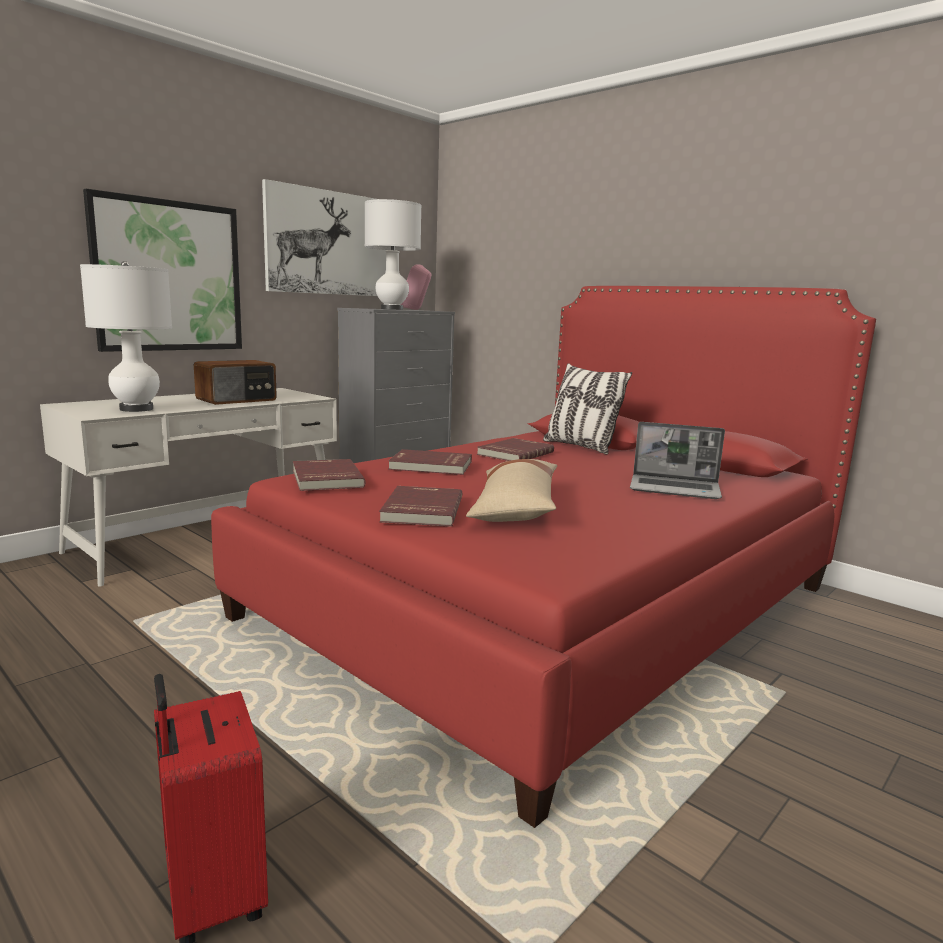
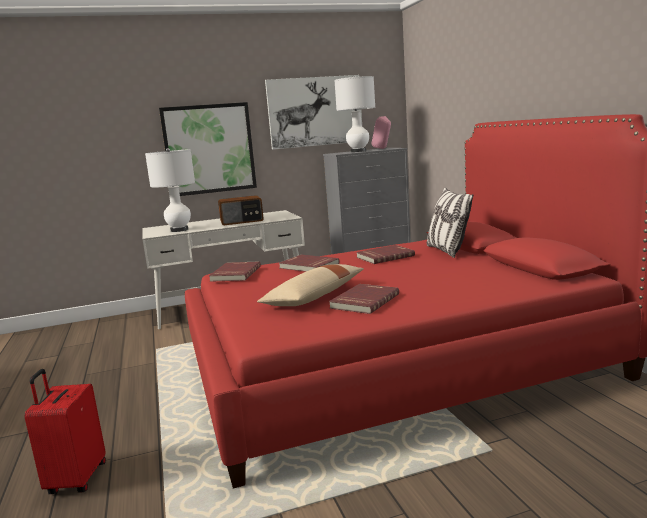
camera: 30 degrees right, 0 degrees up
red book [379,486,462,527] -> red book moved to [329,284,399,314]
laptop [630,422,725,499] -> none

